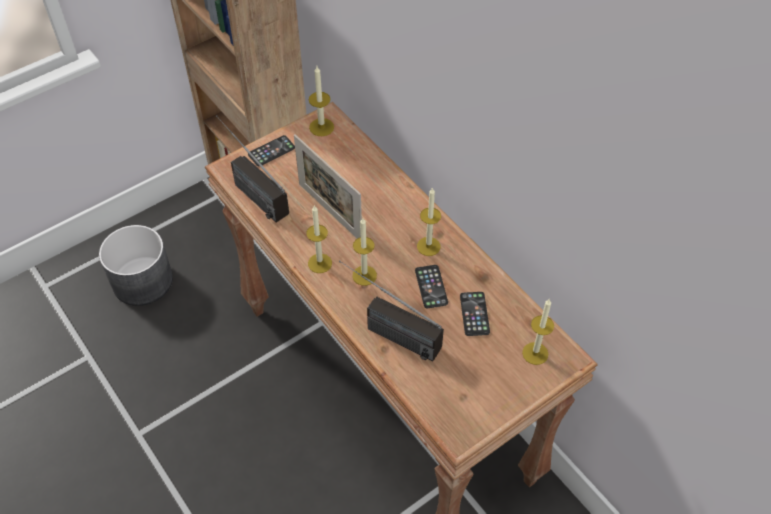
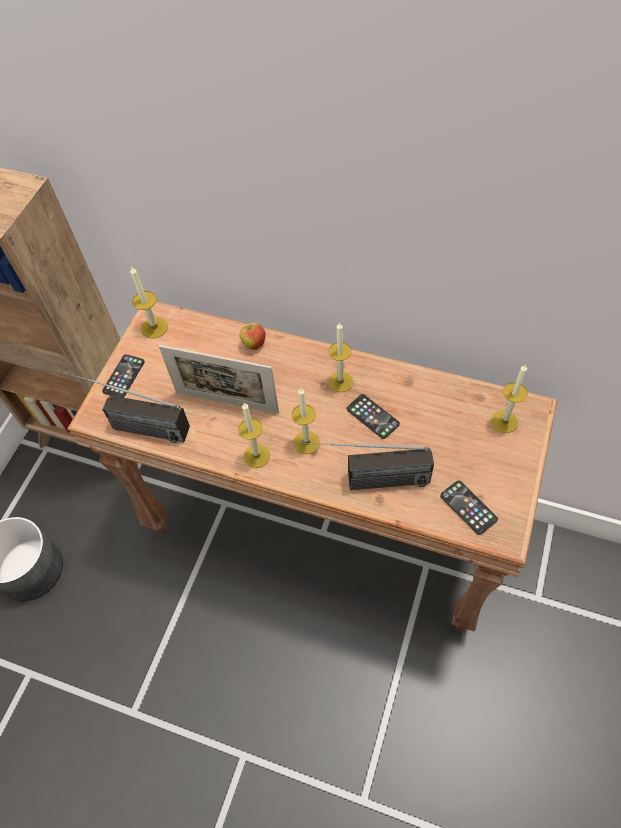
camera: 30 degrees left, 5 degrees up
phone [460,292,490,336] -> phone moved to [440,480,498,535]
none -> apple [240,322,266,350]

